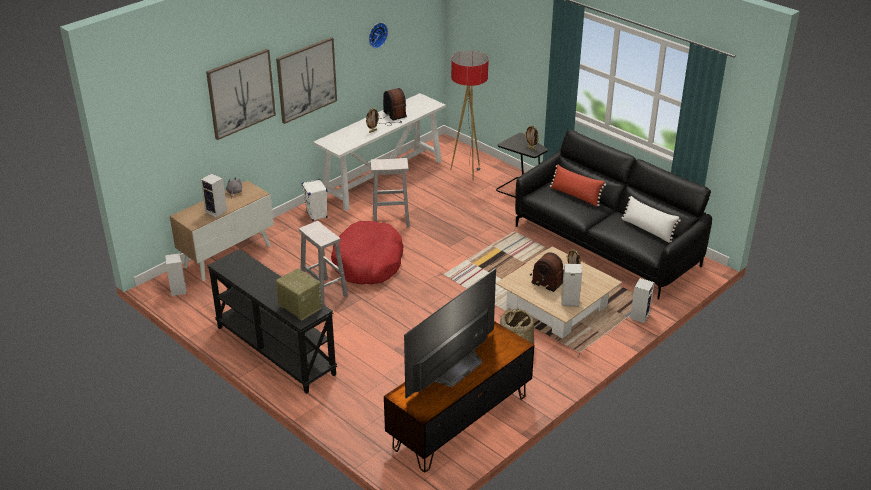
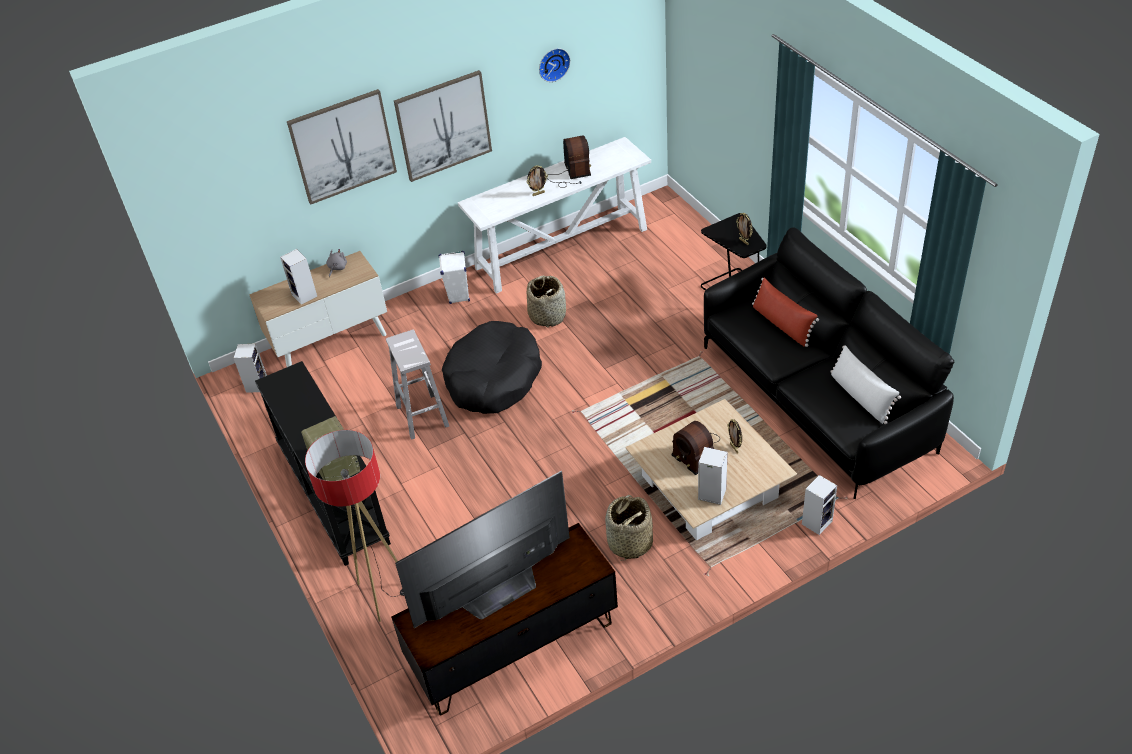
camera: 20 degrees right, 10 degrees up
red dog bed [331,221,403,285] -> black dog bed [442,321,542,414]
white stool [371,158,410,227] -> basket [527,276,566,328]
floor lamp [450,51,489,181] -> floor lamp moved to [305,430,404,622]

